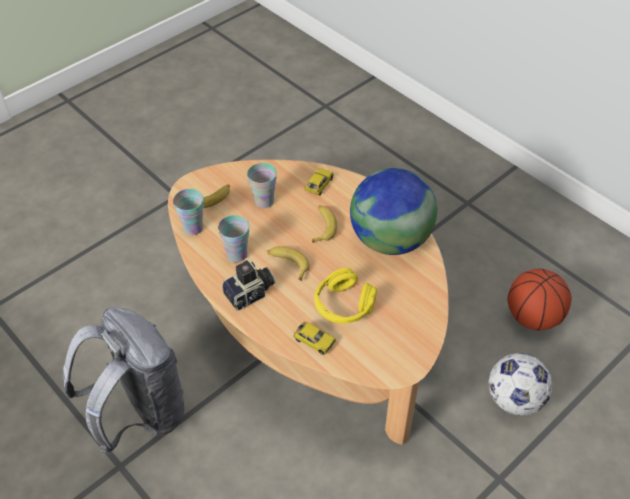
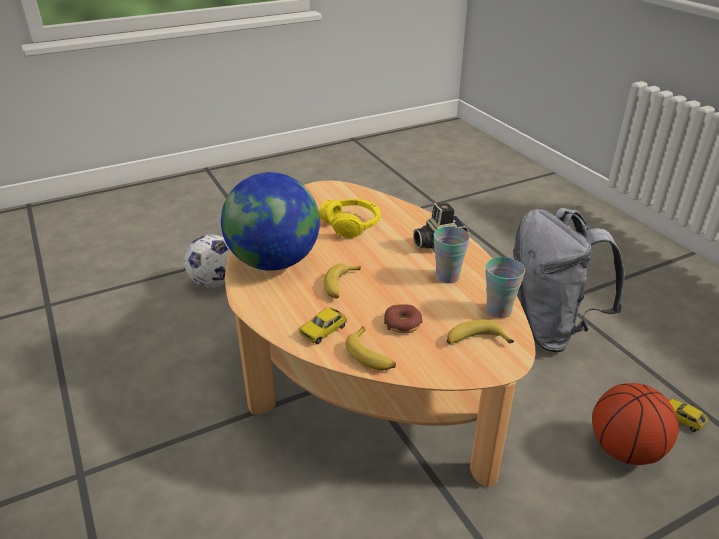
camera: 165 degrees left, 15 degrees down
cup [247,163,277,208] -> donut [384,304,423,334]
banana [267,246,309,281] -> banana moved to [345,327,396,370]
toy car [294,322,336,355] -> toy car moved to [669,399,708,432]
basketball [508,269,572,330] -> basketball moved to [592,383,679,465]

